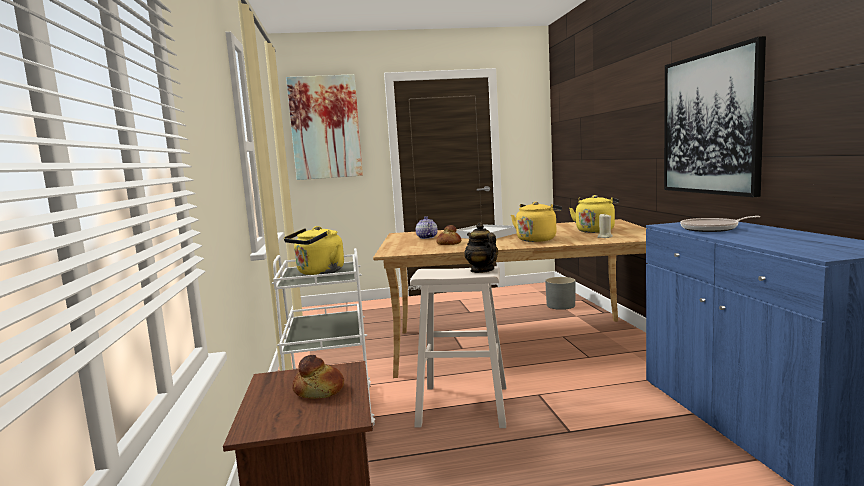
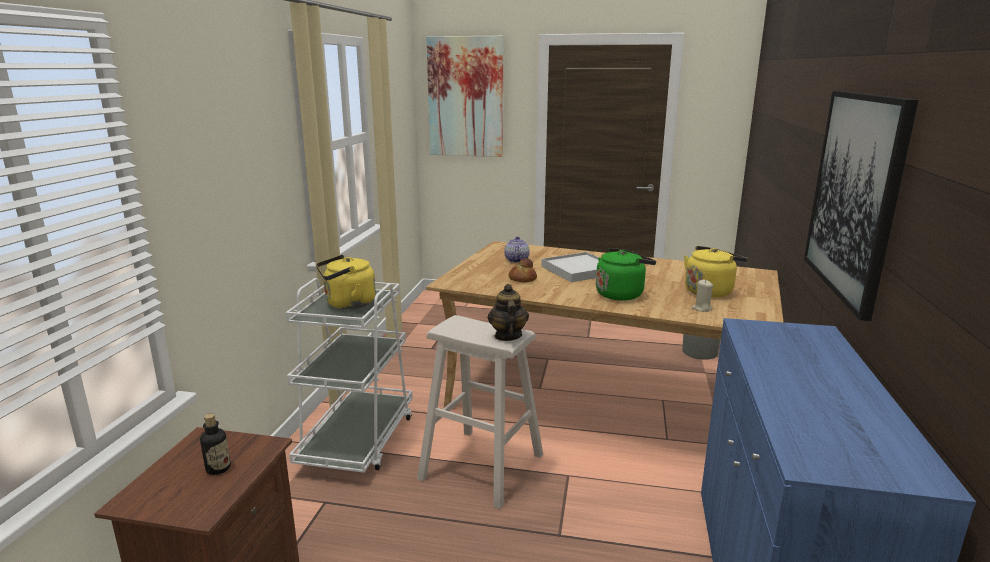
camera: 20 degrees right, 10 degrees up
bread [292,355,344,399] -> bottle [200,413,231,475]
yellow kettle [511,202,562,242] -> green kettle [596,248,656,300]
frying pan [680,216,760,232] -> none

